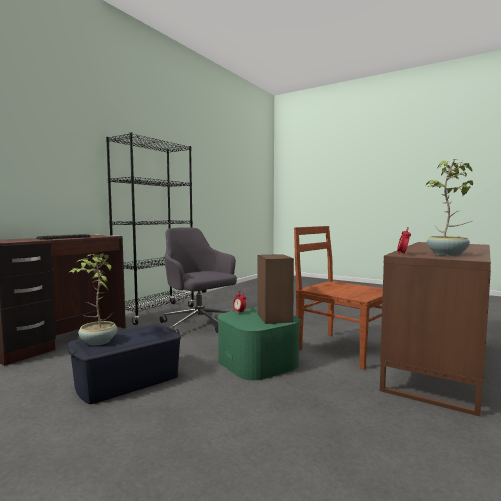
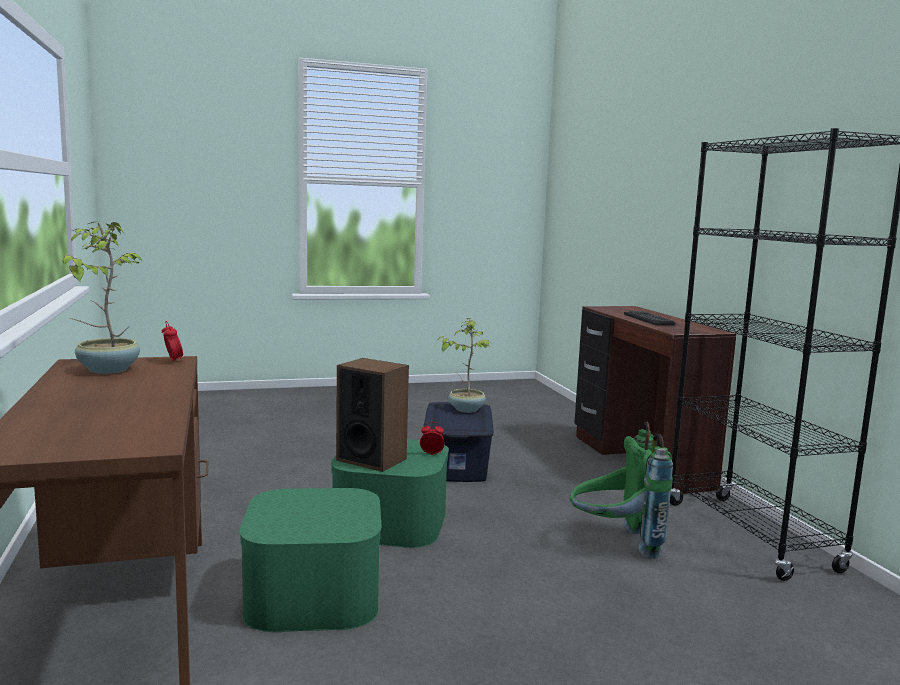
camera: 130 degrees right, 5 degrees up
grey office chair [160,227,237,333] -> green backpack [569,422,673,559]
brown chair [294,226,383,370] -> green storage box [240,488,382,632]

